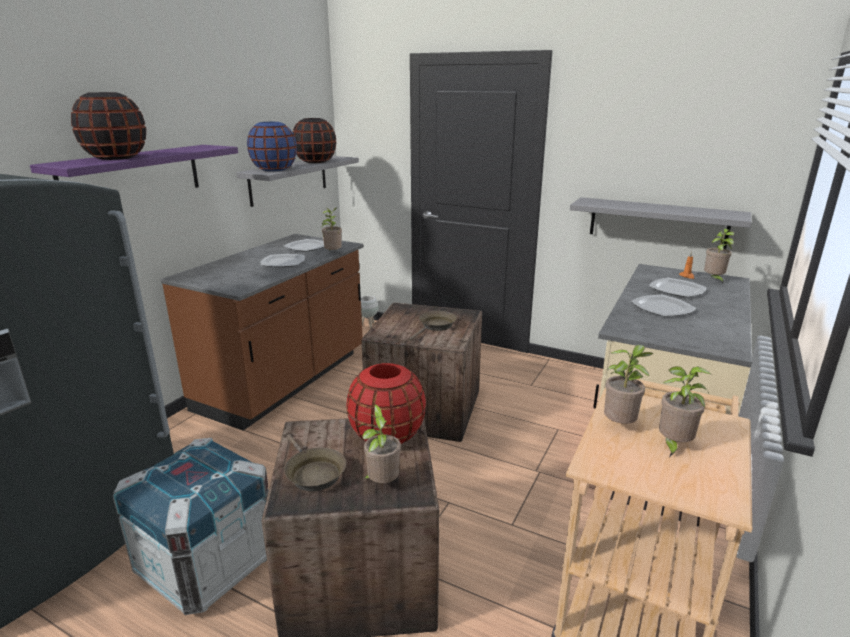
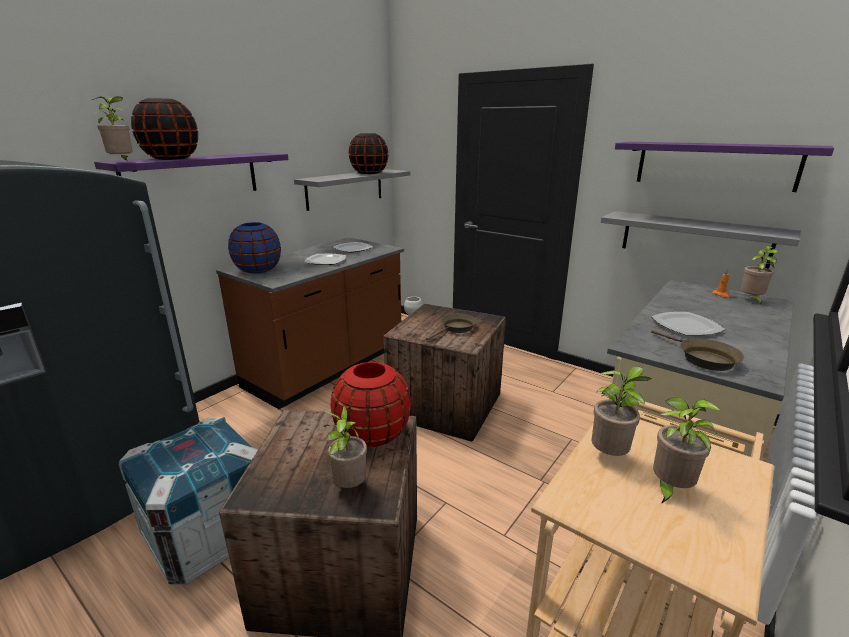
camera: 10 degrees right, 0 degrees up
blue vase [247,122,297,171] -> blue vase moved to [228,222,281,273]
brown frying pan [284,434,346,491] -> brown frying pan moved to [651,329,744,371]
potted plant [322,208,342,250] -> potted plant moved to [92,96,133,161]
plate [649,278,707,297] -> none
none -> purple shelf [615,142,834,192]

